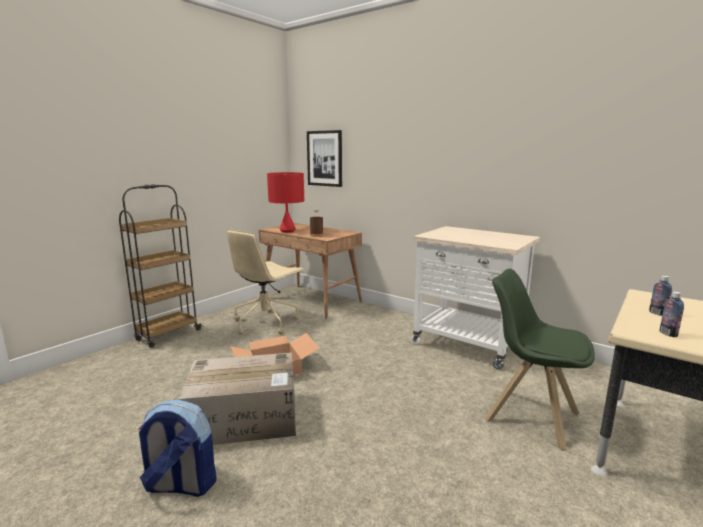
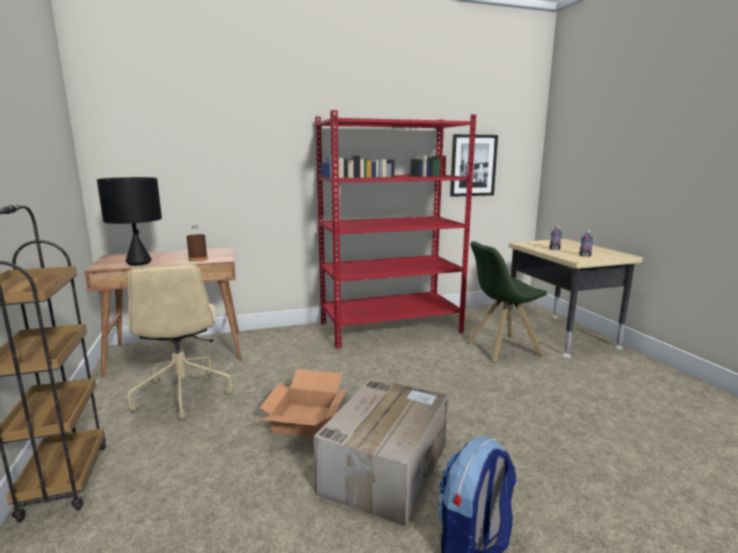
camera: 55 degrees left, 0 degrees up
red table lamp [267,172,304,232] -> black table lamp [97,177,162,266]
picture [307,130,342,187] -> picture moved to [450,134,498,197]
white cart [411,226,540,370] -> red bookcase [315,110,476,349]

